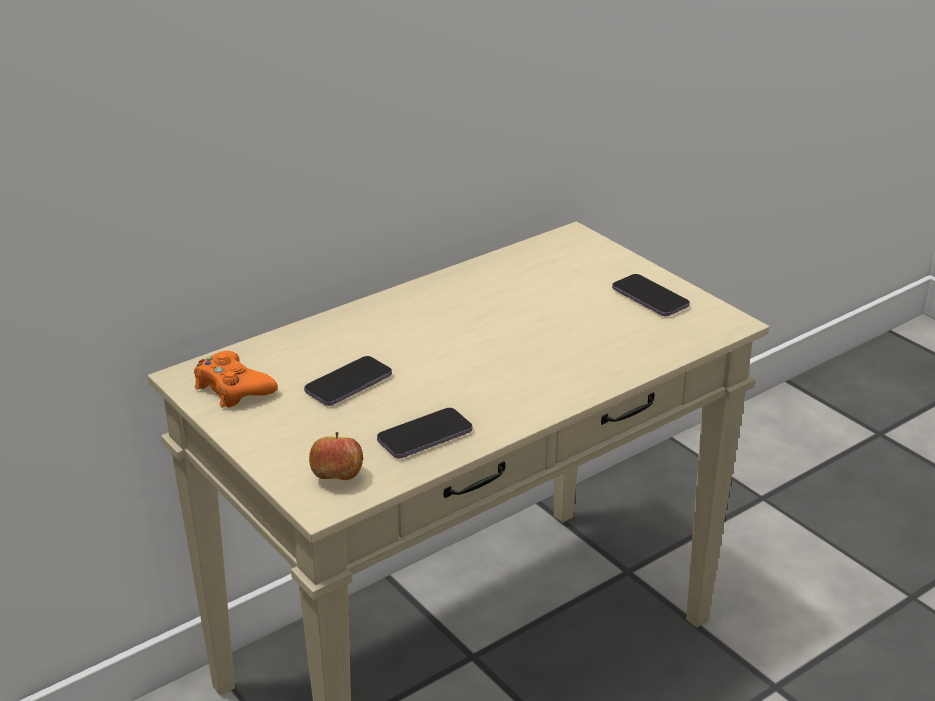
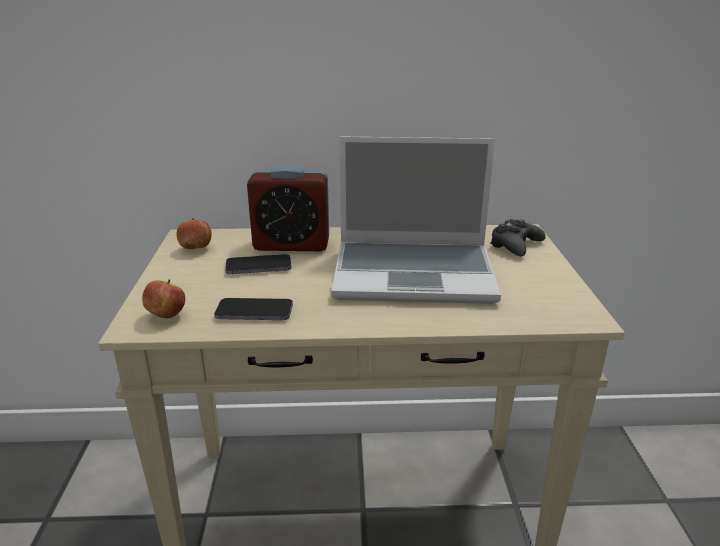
camera: 35 degrees right, 5 degrees down
orange game controller [194,351,278,408] -> apple [176,218,212,249]
phone [612,274,690,316] -> none
none -> alarm clock [247,165,329,251]
none -> laptop [331,136,501,304]
none -> black game controller [490,219,546,256]

